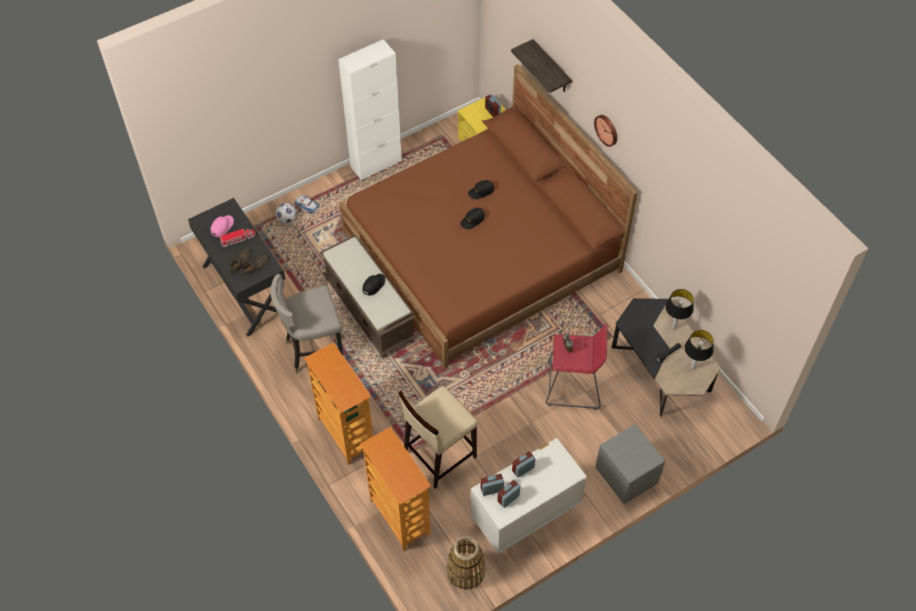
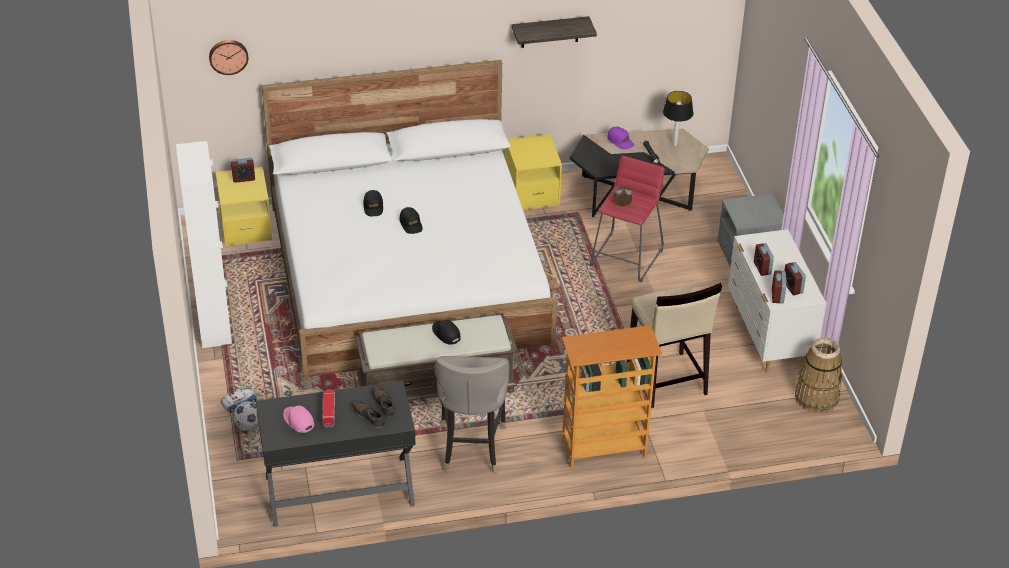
camera: 70 degrees left, 15 degrees down
brown bed [339,64,638,369] -> white bed [261,60,557,380]
bookcase [360,427,431,551] -> none
shelf [511,39,572,93] -> shelf moved to [512,16,597,48]
wall clock [594,115,617,147] -> wall clock moved to [209,40,248,75]
table lamp [665,289,694,329] -> purple cap [607,127,634,149]
none -> yellow nightstand [505,134,562,210]

